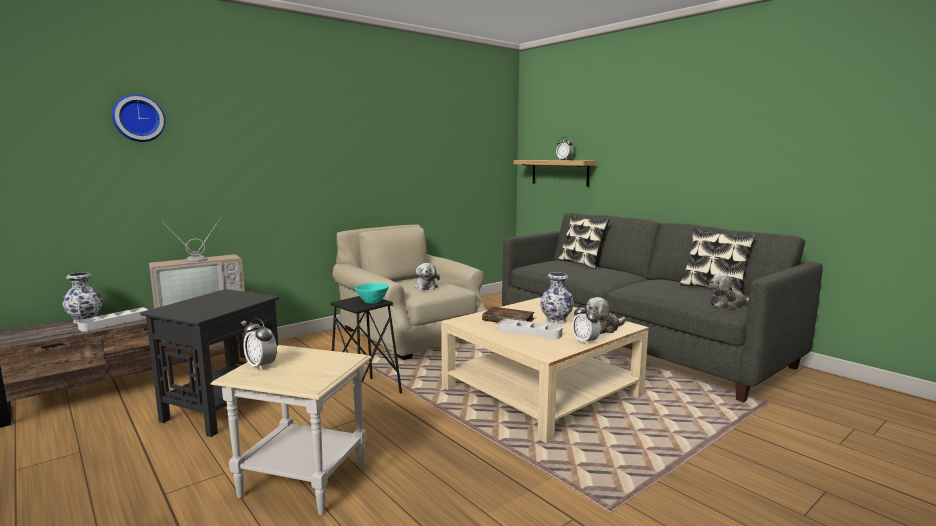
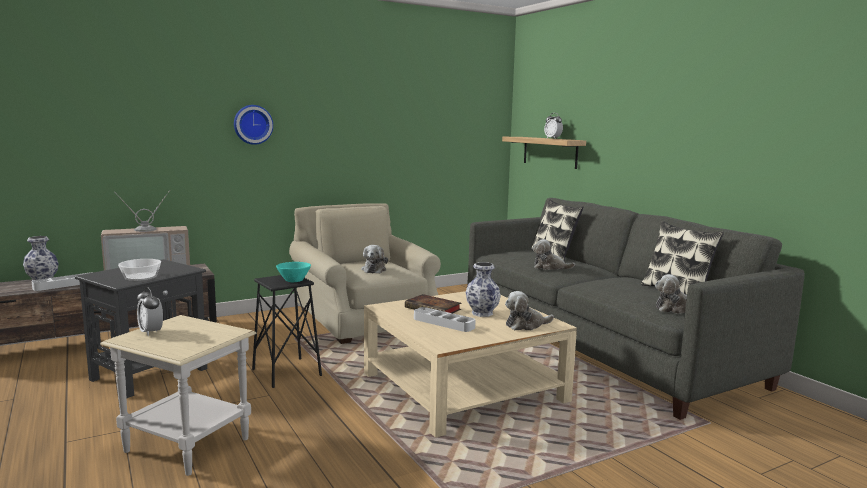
camera: 10 degrees right, 0 degrees up
wall clock [112,94,165,142] -> wall clock moved to [234,105,273,145]
alarm clock [572,304,601,345] -> none
none -> bowl [118,259,161,281]
none -> plush toy [533,239,575,270]

